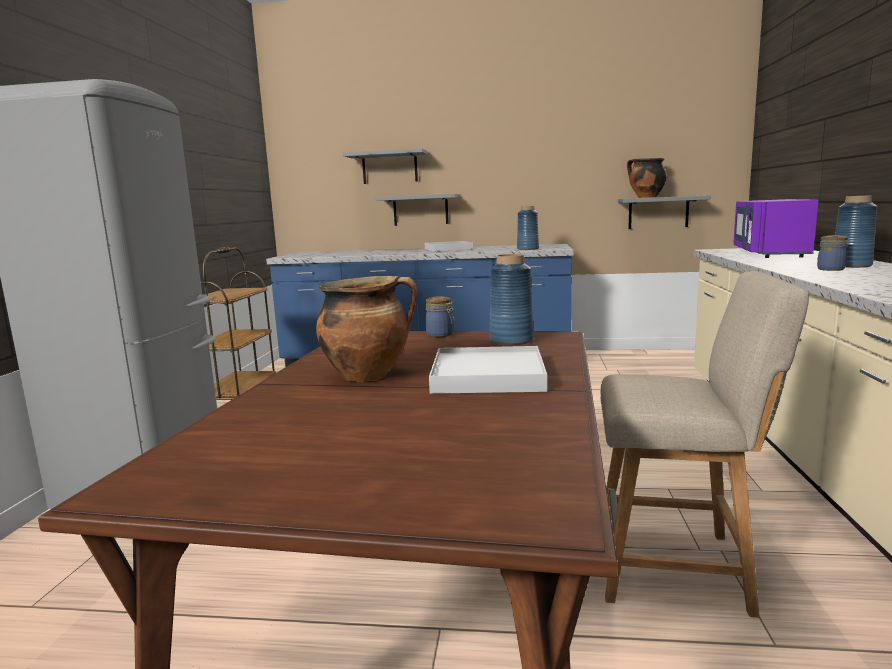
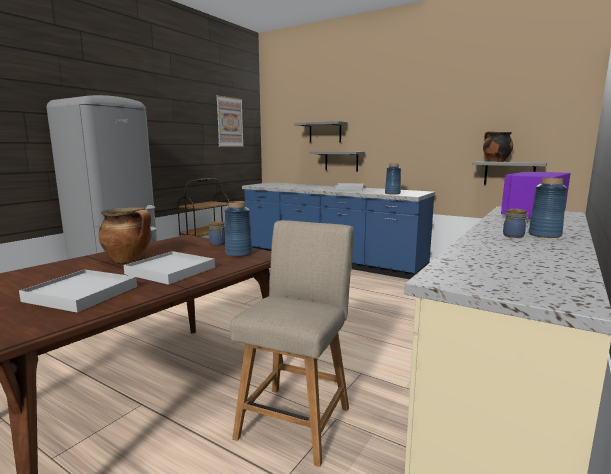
camera: 25 degrees right, 0 degrees up
beige chair [601,271,809,618] -> beige chair turned 105 degrees counterclockwise [230,220,354,467]
none -> white tray [19,269,137,313]
none -> picture [216,95,244,147]

